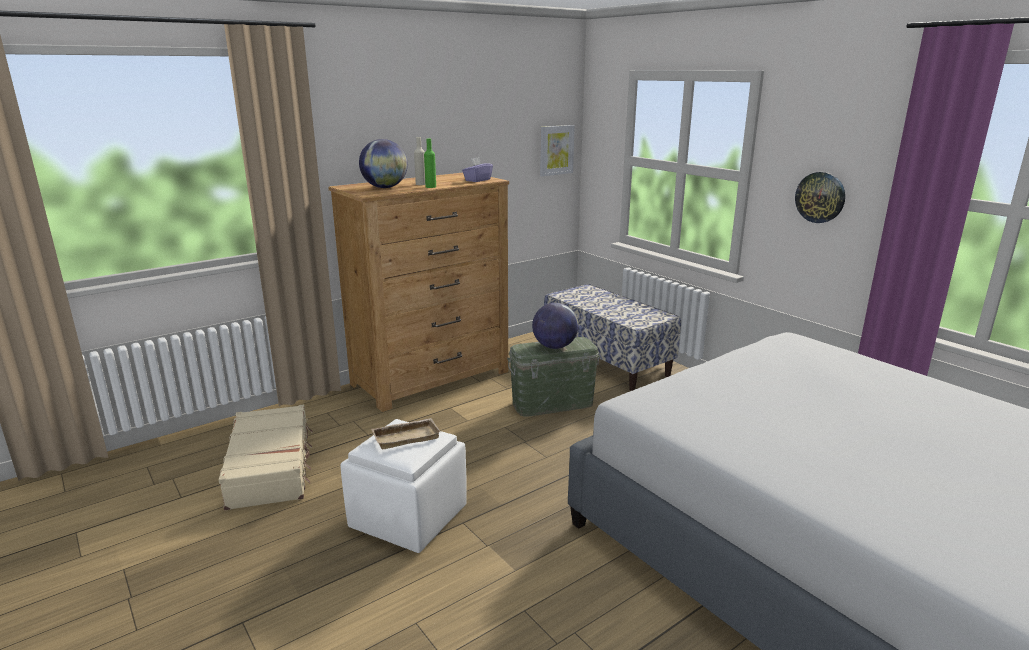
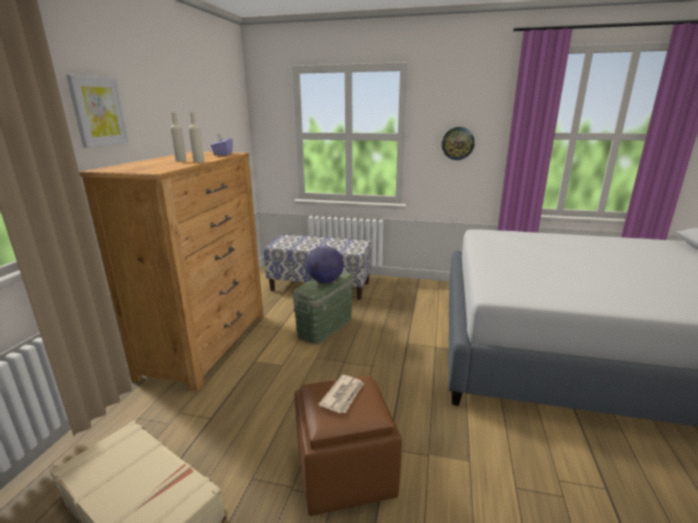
camera: 40 degrees left, 0 degrees up
white ottoman [340,419,467,553] -> brown ottoman [295,375,402,516]
globe [359,139,408,188] -> none
beige tray [371,418,441,449] -> newspaper [318,375,364,413]
green bottle [424,139,436,188] -> beige bottle [189,112,204,162]
picture [540,125,575,176] -> picture moved to [66,75,129,148]

